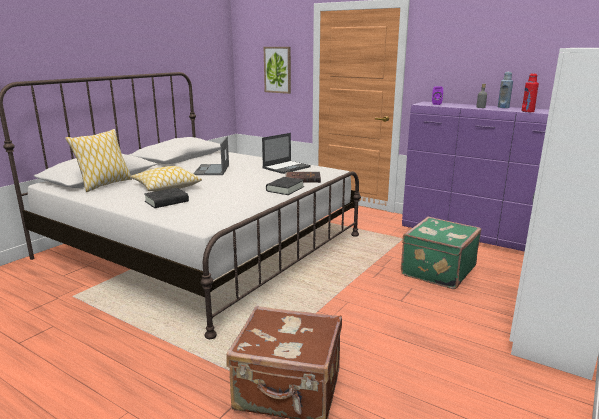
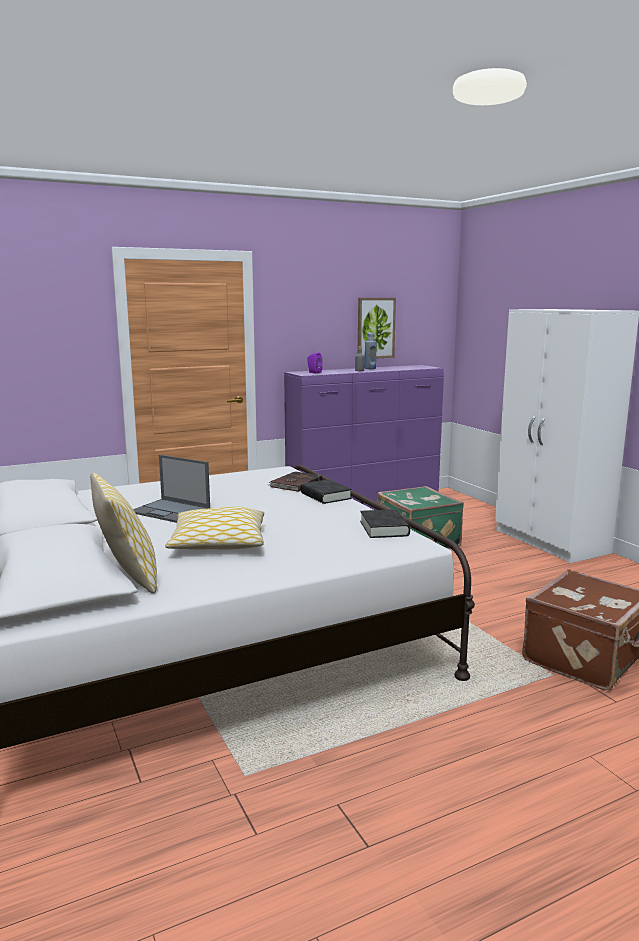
camera: 60 degrees left, 5 degrees down
black book [144,188,189,208] -> black book moved to [360,509,410,538]
laptop [262,133,311,174] -> none
picture [264,47,291,94] -> picture moved to [358,298,396,358]
red bottle [522,73,539,112] -> none

